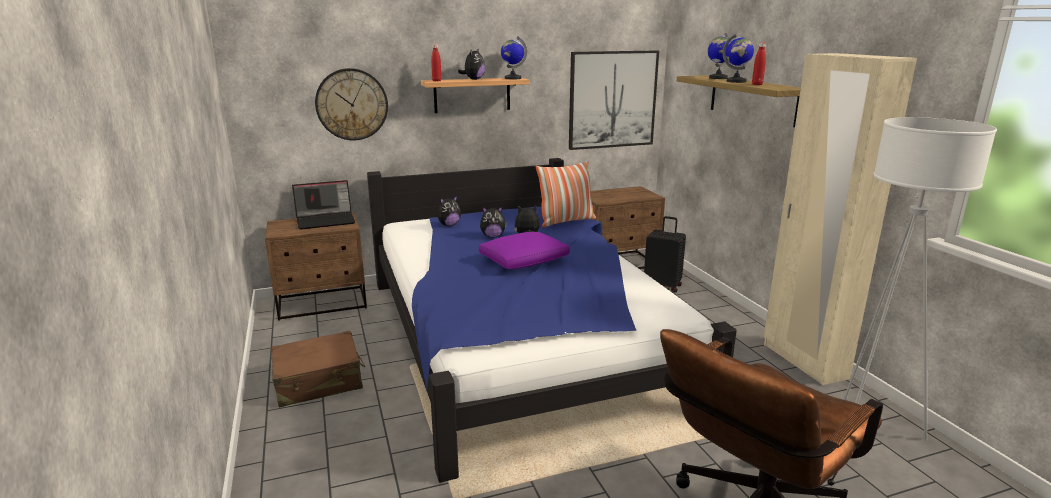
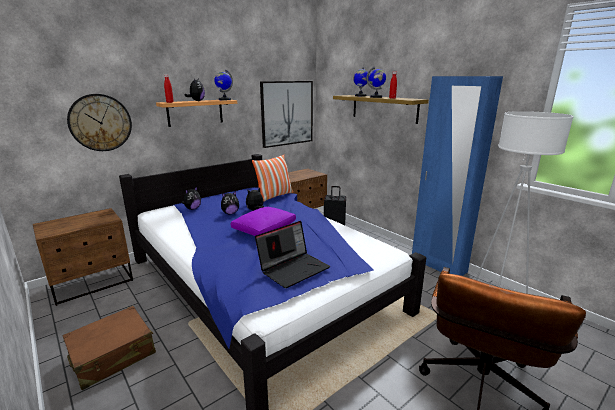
camera: 20 degrees left, 0 degrees up
laptop [292,180,355,230] -> laptop moved to [255,221,330,288]
beige wardrobe [764,53,917,385] -> blue wardrobe [412,76,503,276]

